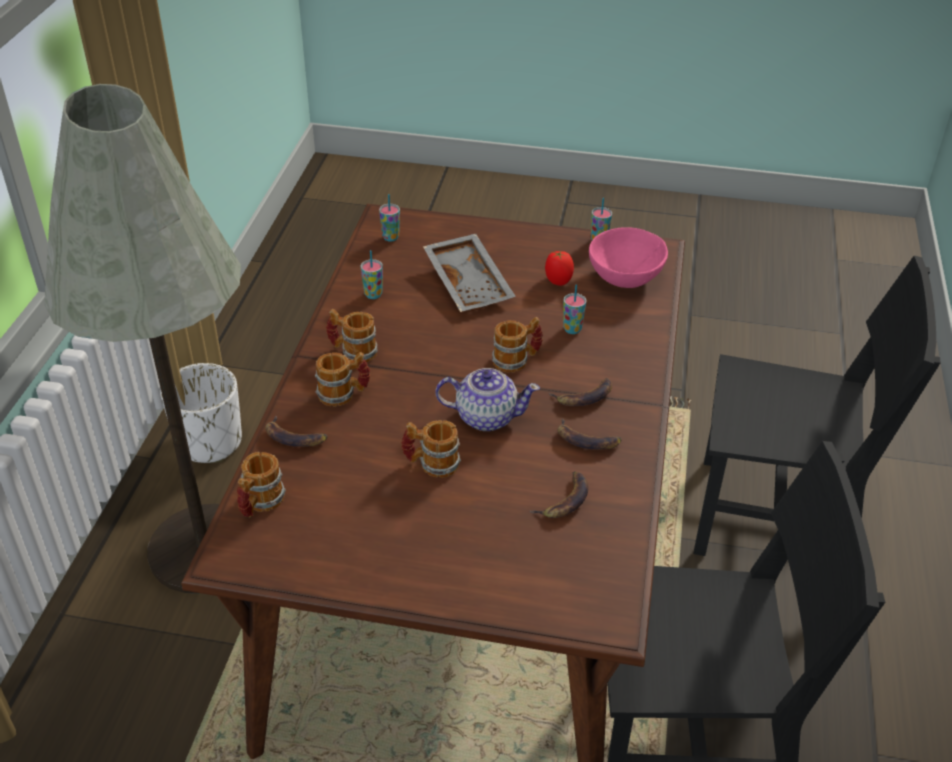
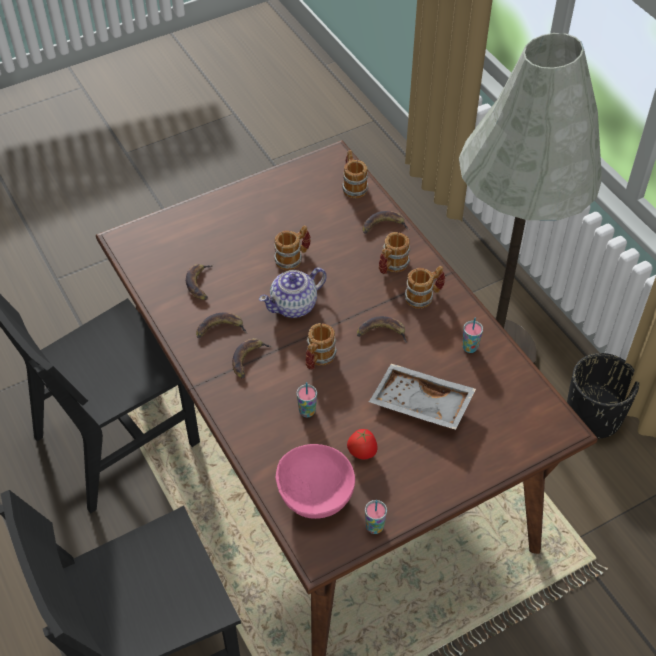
camera: 140 degrees right, 10 degrees up
white planter [160,363,242,463] -> black planter [567,353,639,439]
cup [379,194,400,241] -> none
none -> banana [357,316,407,343]

